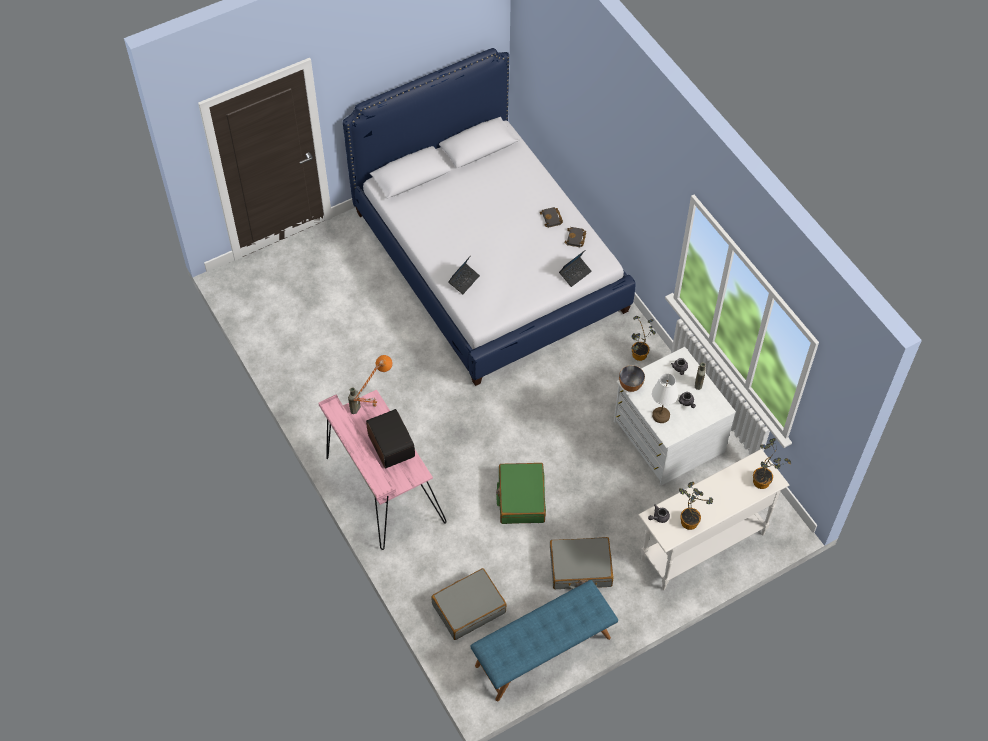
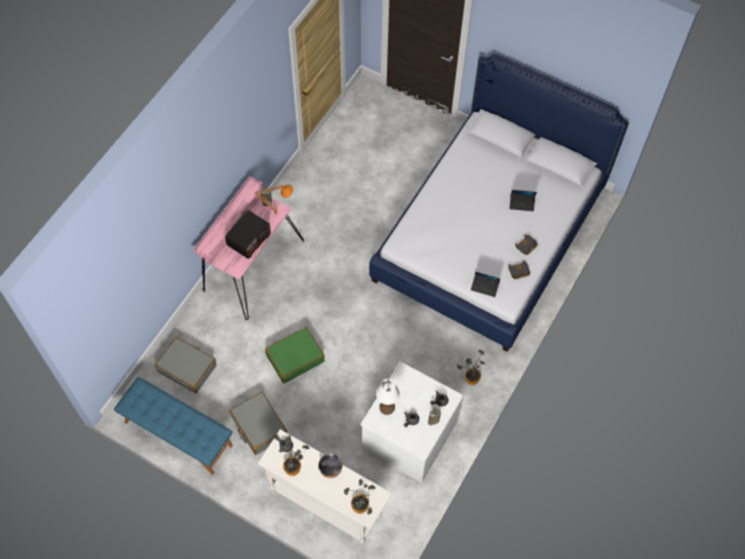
camera: 60 degrees right, 5 degrees up
laptop [448,257,480,294] -> laptop moved to [510,190,537,211]
bowl [619,365,645,392] -> bowl moved to [318,453,343,478]

